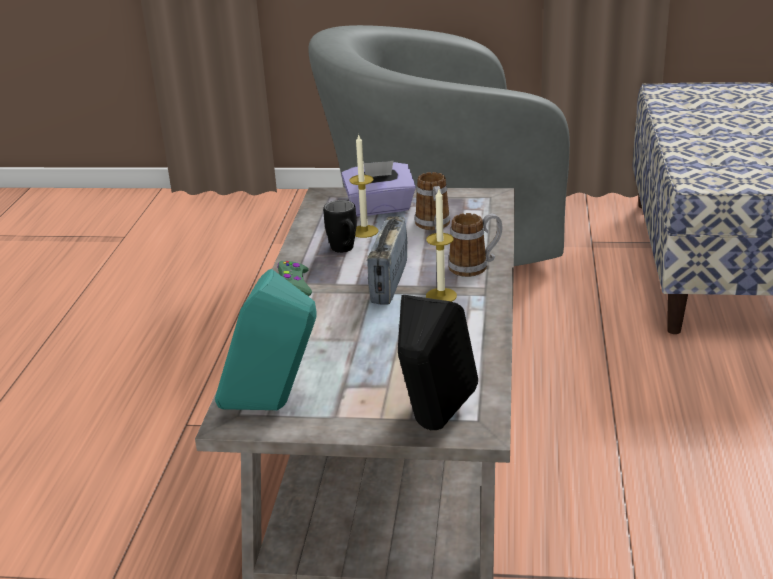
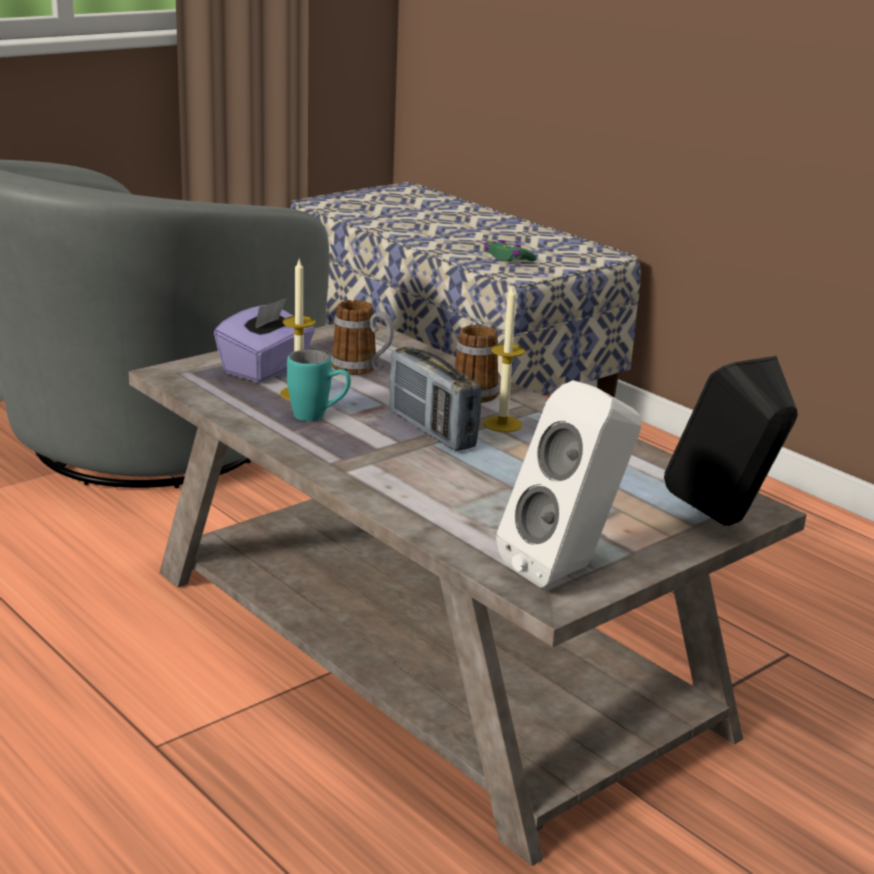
camera: 50 degrees left, 5 degrees down
turquoise speaker [215,269,316,410] -> white speaker [496,380,641,588]
green game controller [278,261,312,296] -> green game controller moved to [484,240,537,261]
black mug [323,200,357,253] -> turquoise mug [287,349,351,421]

